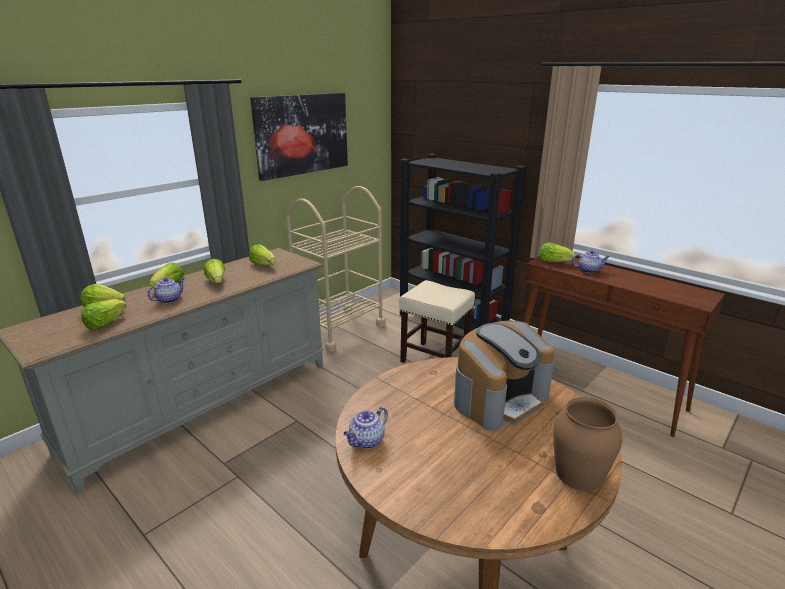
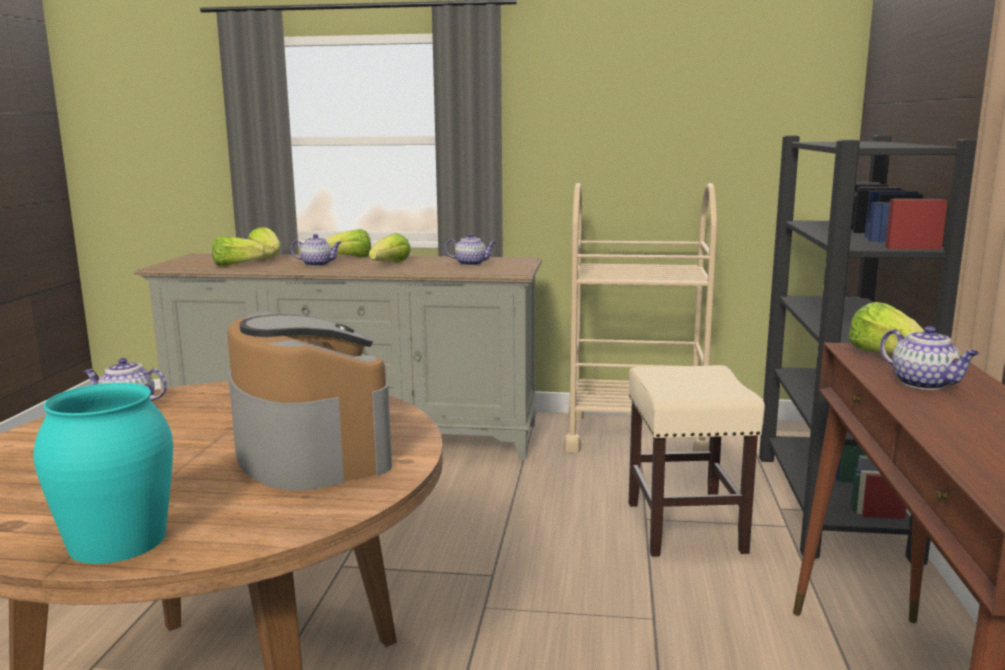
camera: 55 degrees right, 10 degrees down
lettuce [249,244,276,265] -> teapot [445,233,496,266]
picture [250,93,348,181] -> none
coffee machine [454,320,555,431] -> coffee machine turned 135 degrees counterclockwise [227,311,392,490]
brown vase [553,397,622,491] -> turquoise vase [33,383,173,564]

